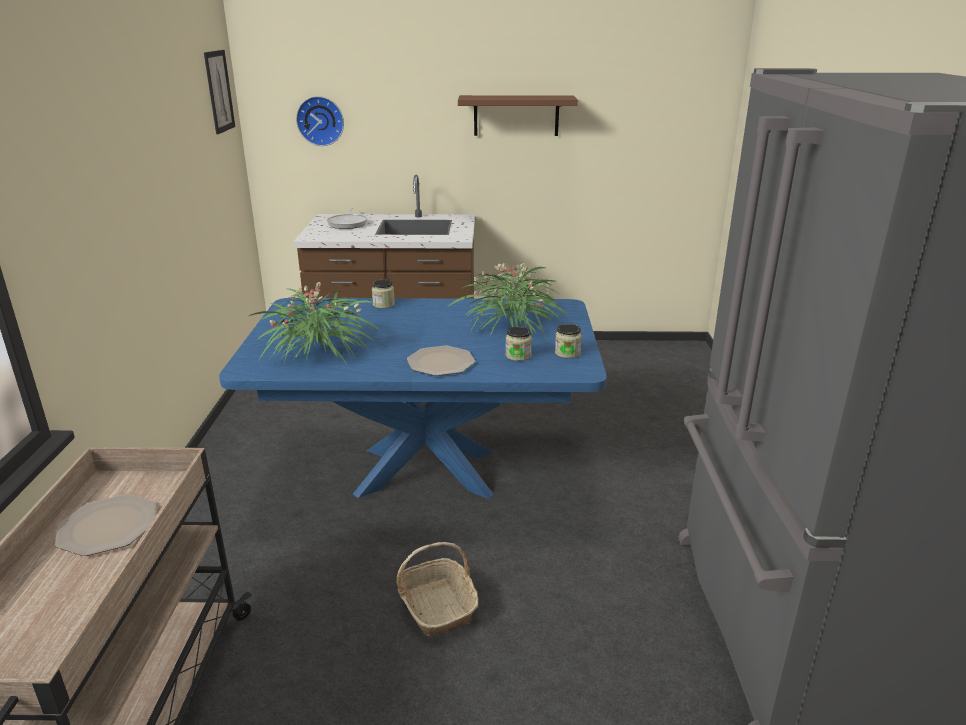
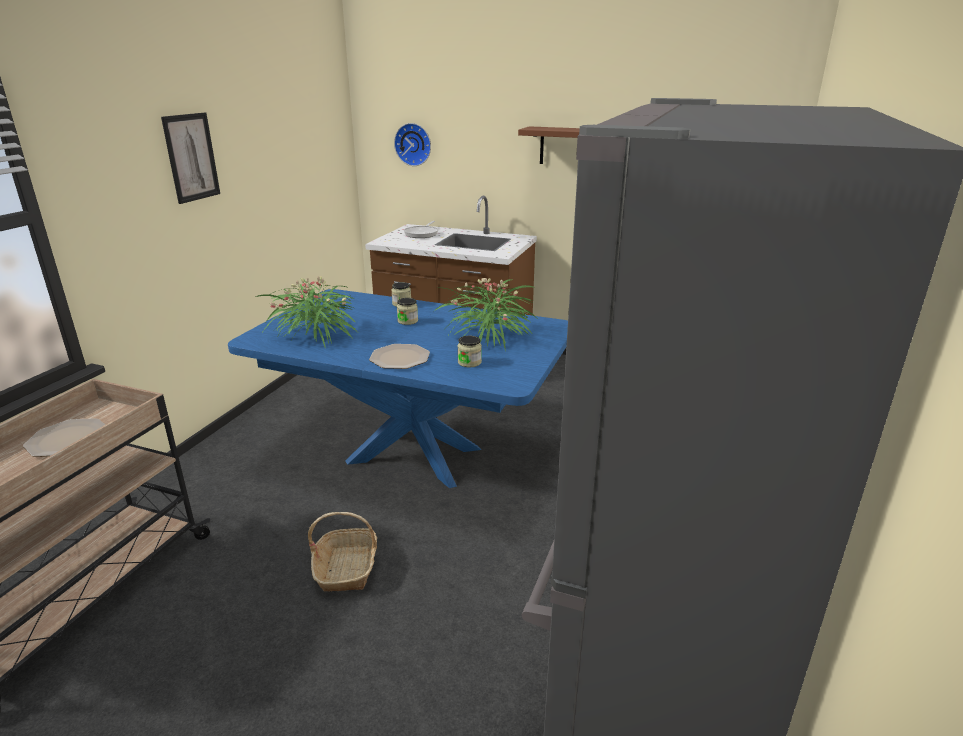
camera: 20 degrees right, 0 degrees up
picture [204,50,235,134] -> picture moved to [161,113,220,204]
jar [555,324,582,358] -> jar moved to [397,298,418,325]

